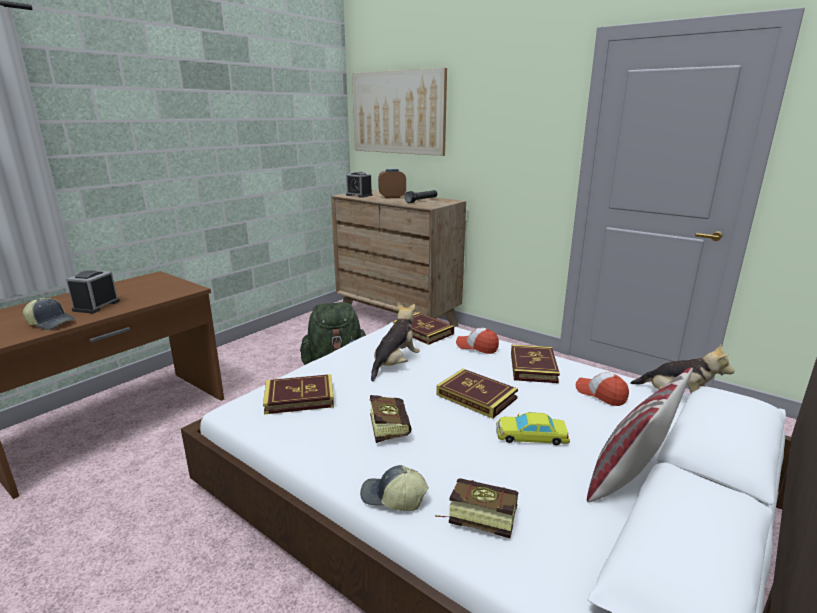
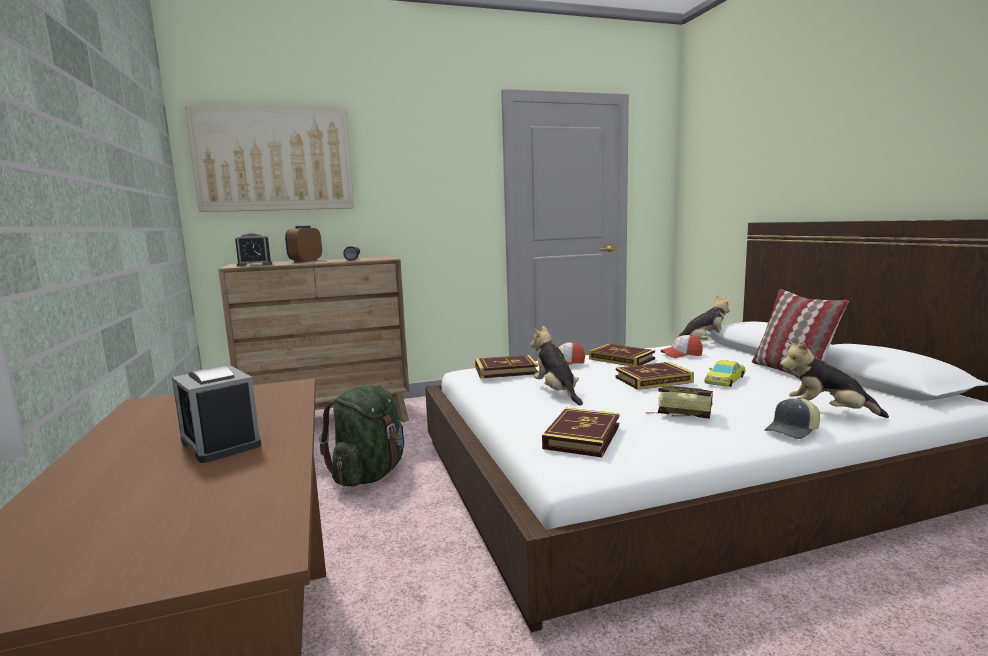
camera: 55 degrees left, 10 degrees down
cap [23,298,75,330] -> none
book [435,478,519,538] -> plush toy [780,340,889,418]

